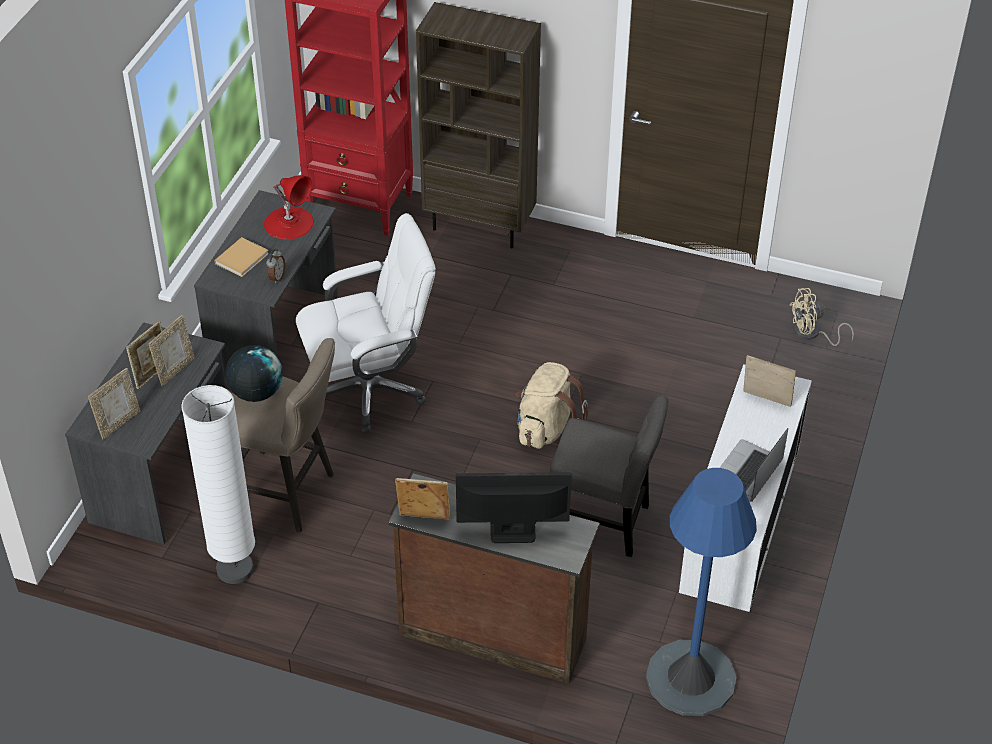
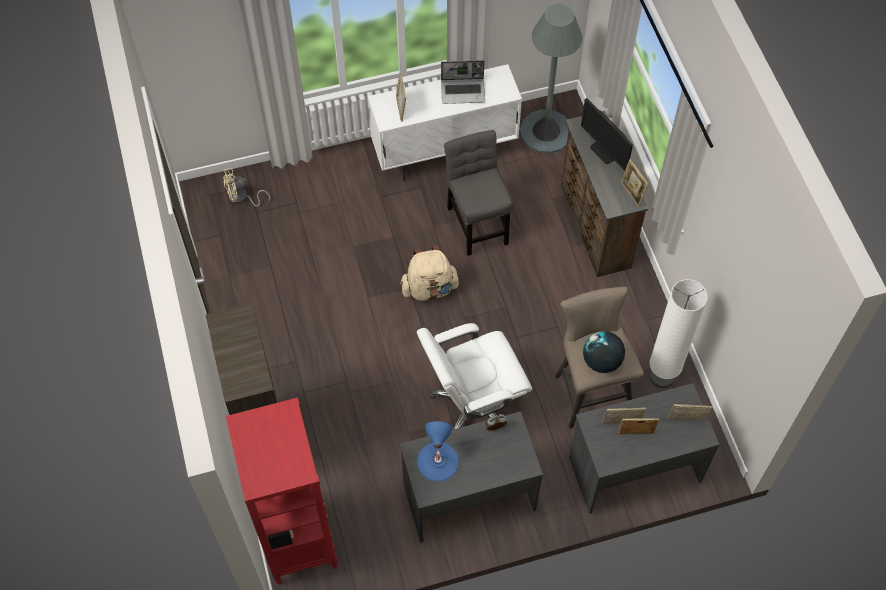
camera: 125 degrees left, 15 degrees up
beige book [215,237,269,277] -> none
red table lamp [264,175,314,240] -> blue table lamp [417,421,459,481]
white office chair [296,213,436,434] -> white office chair turned 60 degrees counterclockwise [417,323,532,430]
blue floor lamp [646,468,757,716] -> grey floor lamp [520,4,582,153]
beige fan [789,288,854,346] -> beige fan turned 120 degrees clockwise [223,168,270,207]

